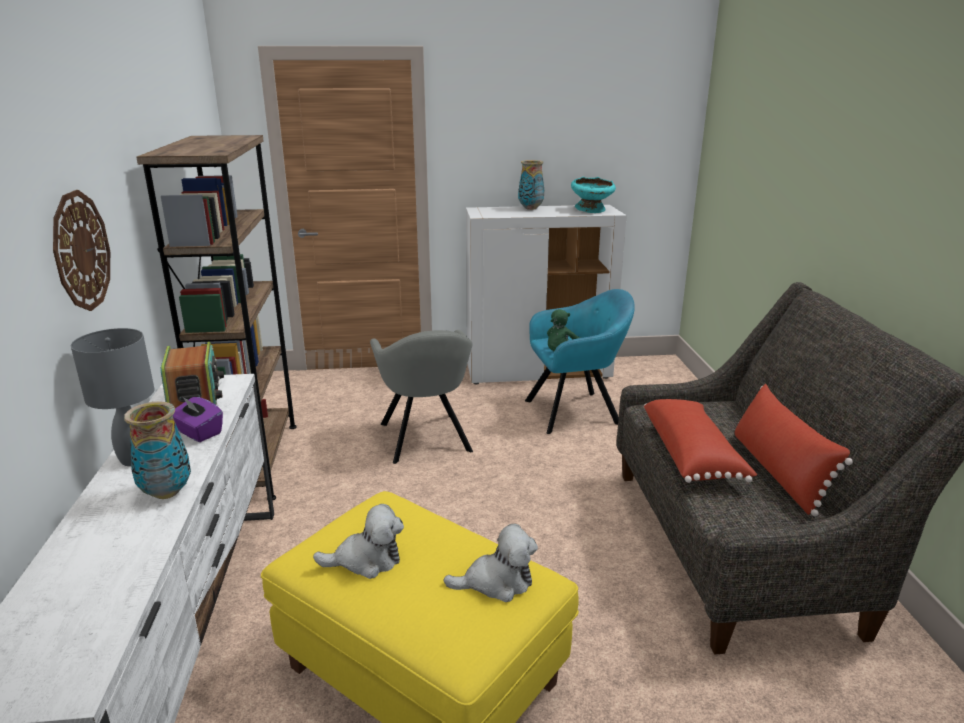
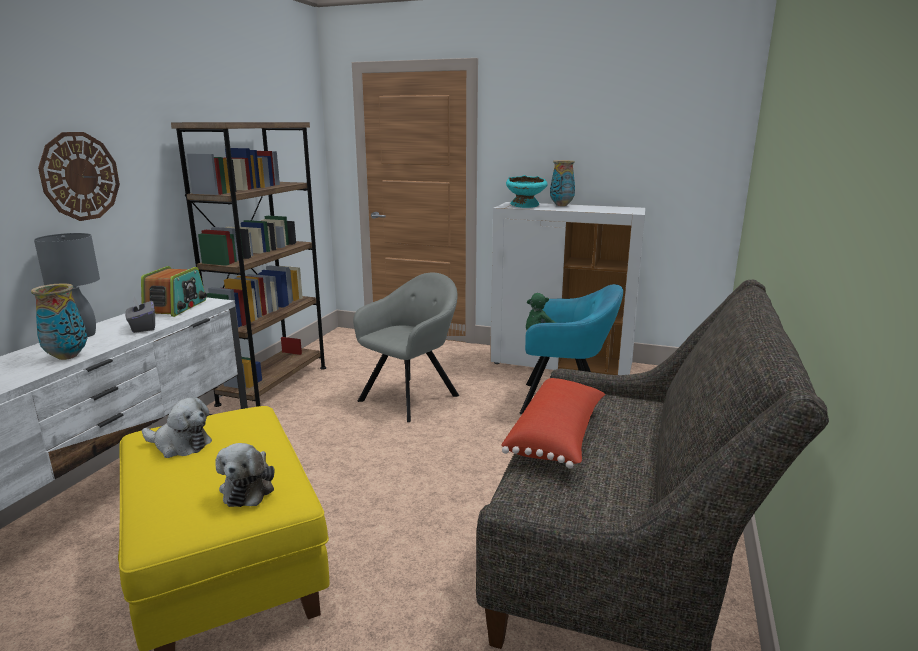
camera: 25 degrees right, 5 degrees down
purple tissue box [173,396,223,442] -> grey tissue box [125,297,155,333]
grey armchair [370,330,473,464] -> grey armchair turned 150 degrees counterclockwise [353,273,459,422]
plush toy [443,524,538,602] -> plush toy turned 75 degrees clockwise [216,443,274,507]
turquoise bowl [571,177,616,213] -> turquoise bowl moved to [506,175,548,208]
red pillow [735,384,853,516] -> none

